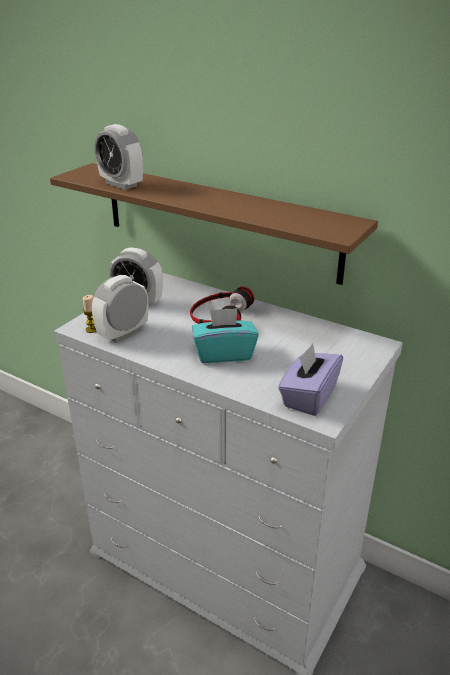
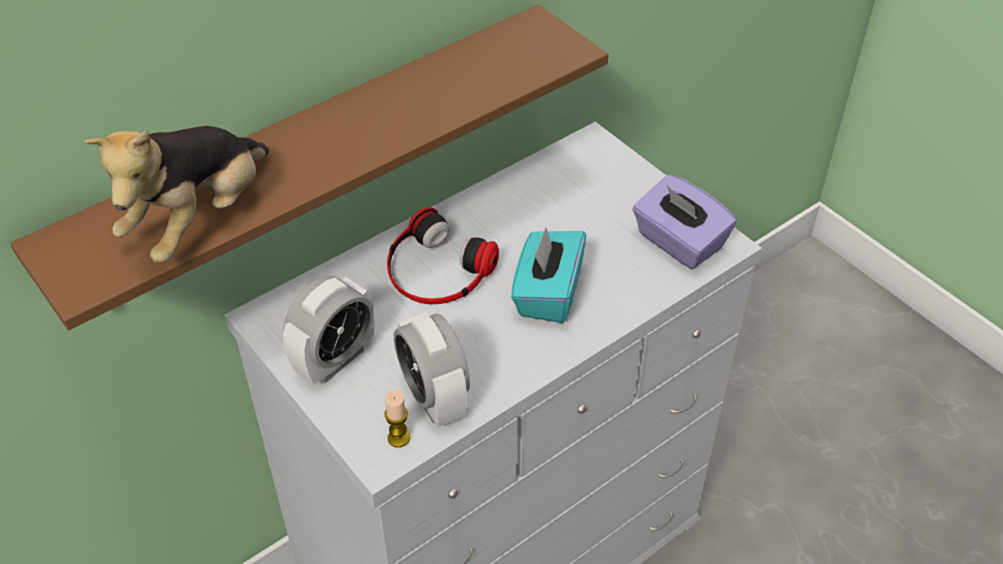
camera: 70 degrees left, 15 degrees up
alarm clock [94,124,143,190] -> plush toy [85,126,269,263]

